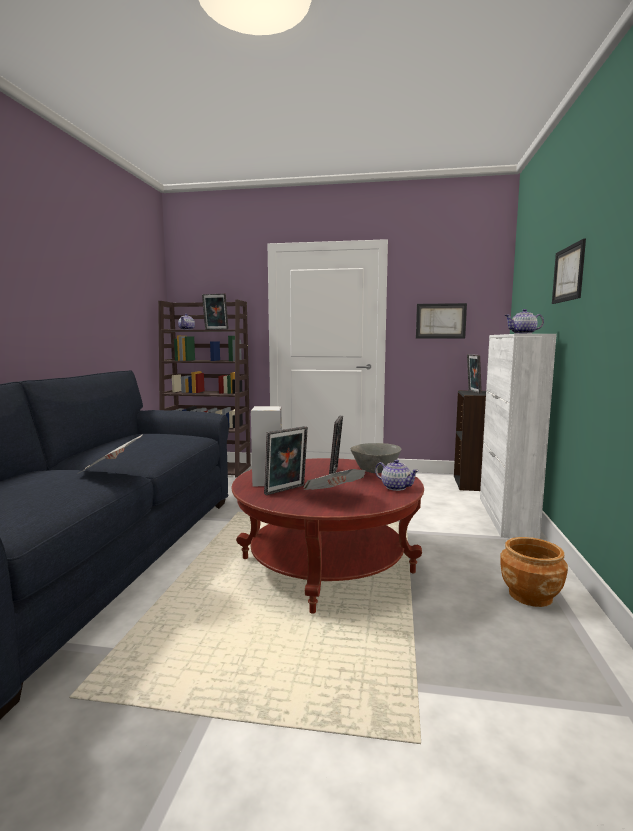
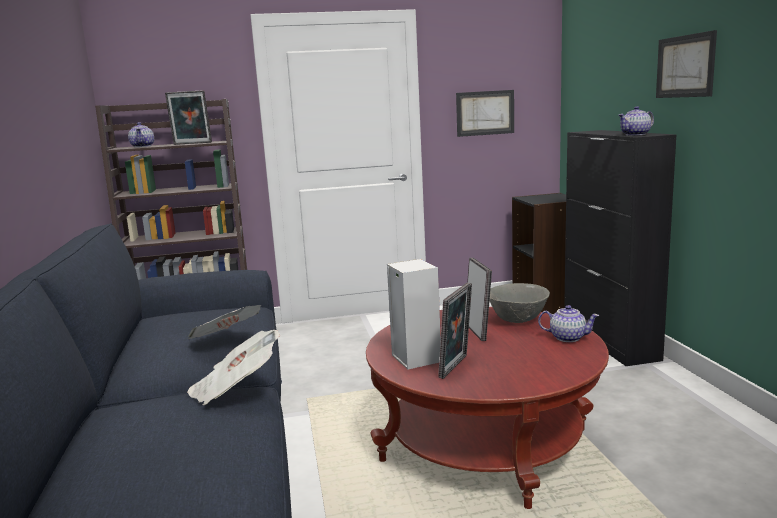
camera: 20 degrees left, 5 degrees up
newspaper [304,469,366,490] -> newspaper moved to [188,305,261,339]
picture frame [467,354,482,394] -> none
white cabinet [480,334,557,539] -> black cabinet [564,130,677,366]
brown planter [500,537,568,607] -> none

